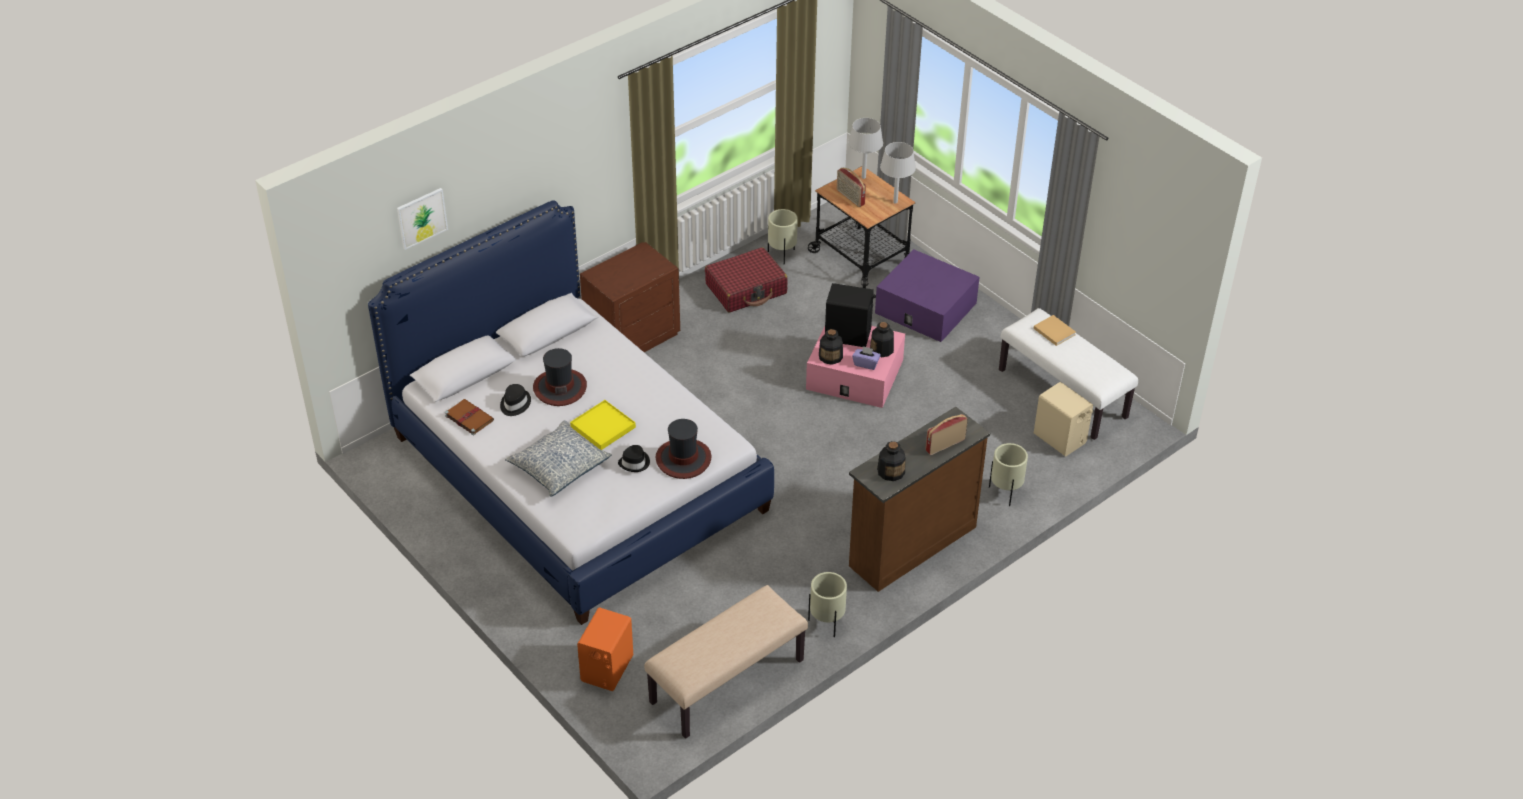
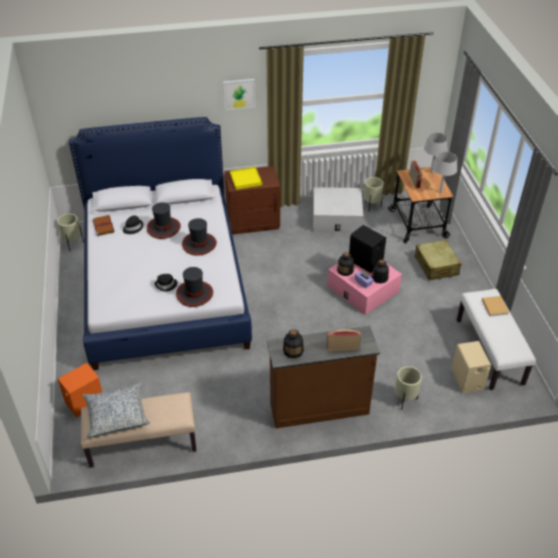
camera: 30 degrees right, 0 degrees up
picture [397,188,448,250] -> picture moved to [223,79,255,110]
pillow [505,420,612,497] -> pillow moved to [83,382,150,438]
yellow tray [570,400,636,450] -> yellow tray moved to [230,167,262,190]
red suitcase [705,247,787,312] -> white storage box [313,187,363,233]
beige planter [808,572,847,637] -> beige planter moved to [57,214,84,251]
purple storage box [875,249,979,342] -> beige suitcase [415,240,462,280]
none -> hat [182,218,217,256]

